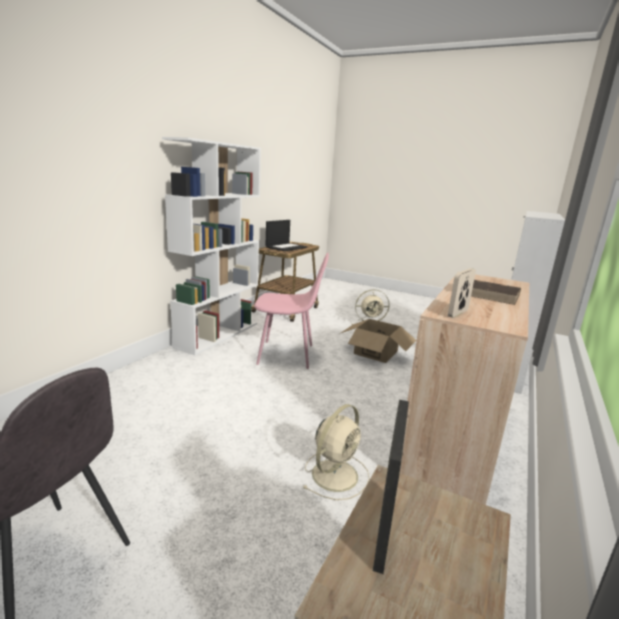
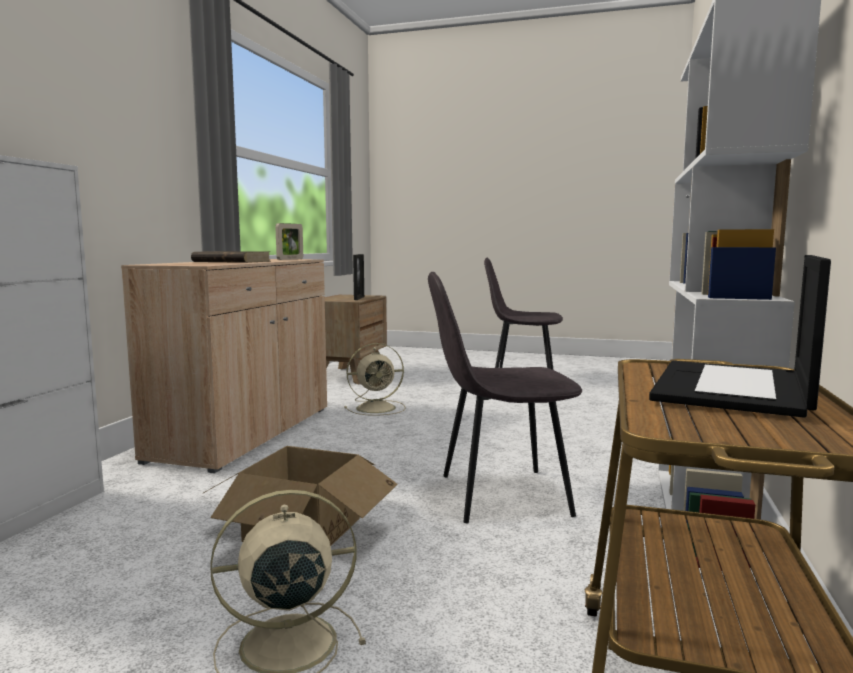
camera: 170 degrees right, 10 degrees down
pink chair [254,253,329,369] -> grey chair [428,272,582,523]
beige fan [302,404,370,500] -> beige fan turned 135 degrees counterclockwise [344,343,406,416]

